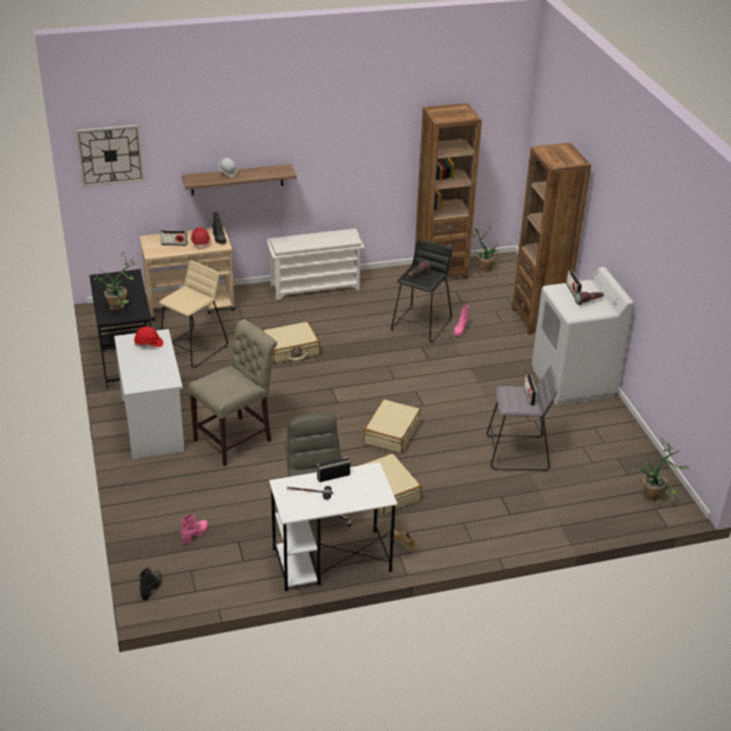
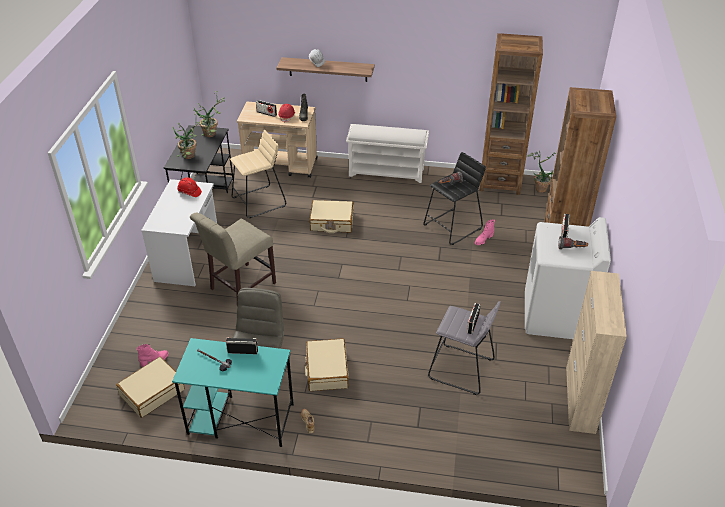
camera: 25 degrees right, 5 degrees up
wall clock [76,124,144,187] -> none
black boot [139,567,162,600] -> none
beige chair [188,319,277,466] -> beige chair turned 150 degrees clockwise [190,213,276,305]
white desk [269,462,398,591] -> turquoise desk [172,338,294,447]
beige suitcase [364,399,421,454] -> beige suitcase moved to [116,357,185,418]
potted plant [632,438,689,502] -> potted plant moved to [193,91,225,137]
none -> beige cabinet [566,271,627,434]

